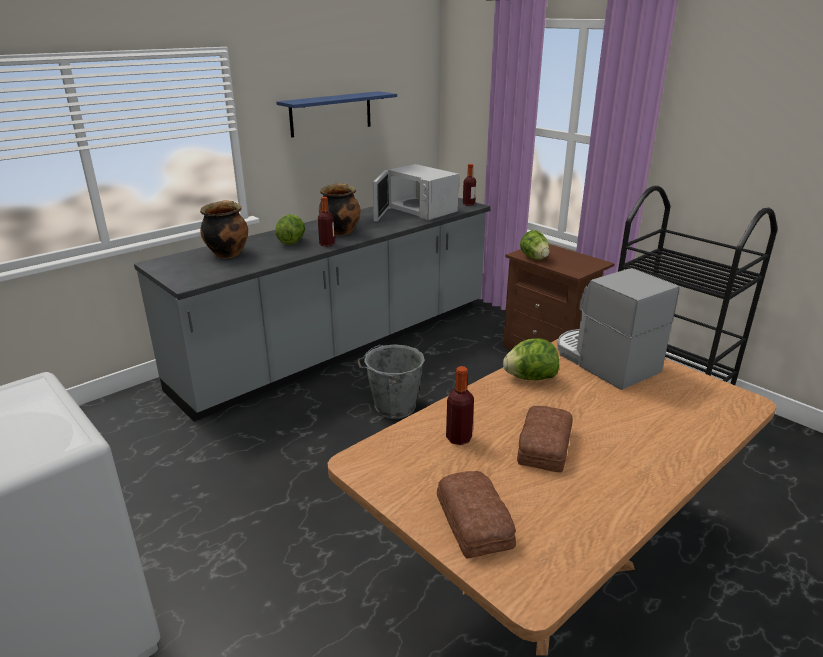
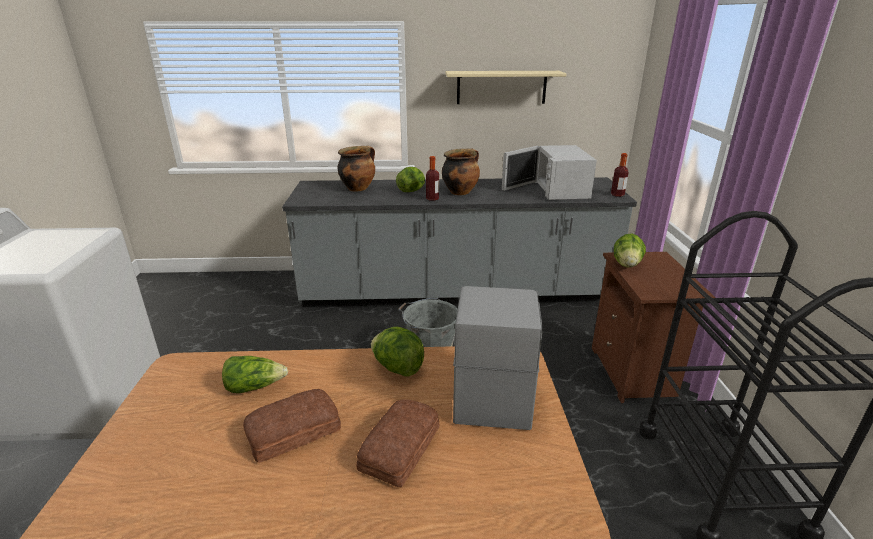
camera: 40 degrees right, 0 degrees up
blue shelf [276,91,397,138] -> beige shelf [446,71,567,104]
bread [437,471,516,559] -> bread moved to [356,399,439,488]
bottle [446,366,474,445] -> lettuce [222,356,288,393]

